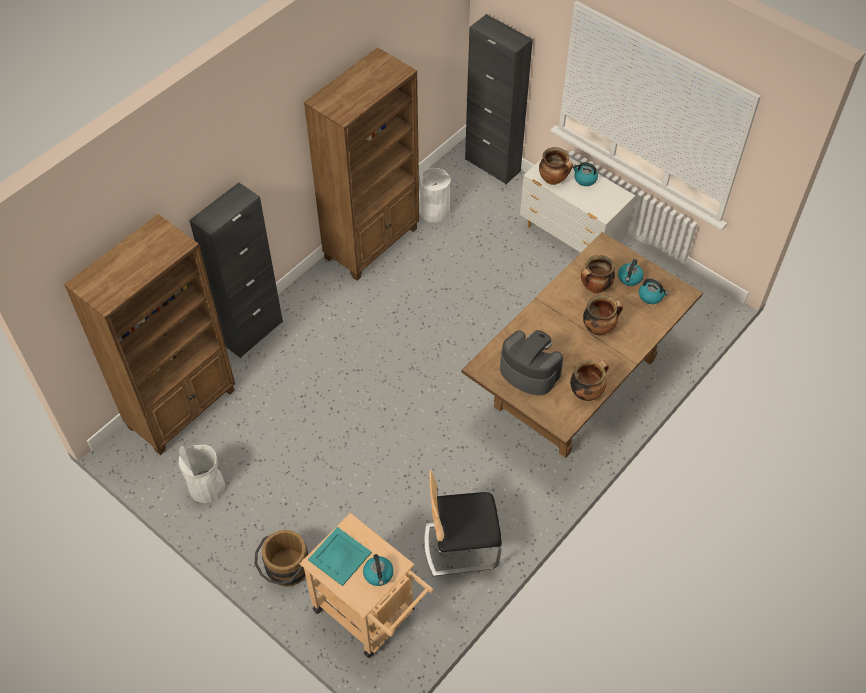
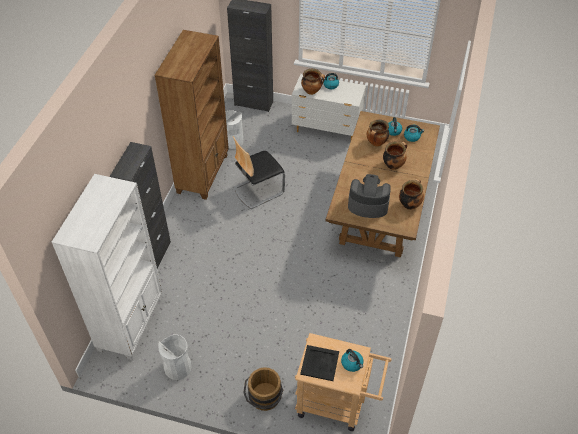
camera: 25 degrees left, 5 degrees down
brown bookcase [64,214,235,455] -> white bookcase [52,174,163,360]
turquoise tray [308,527,372,586] -> black tray [300,345,339,381]
chair [424,470,502,577] -> chair moved to [233,136,285,209]

